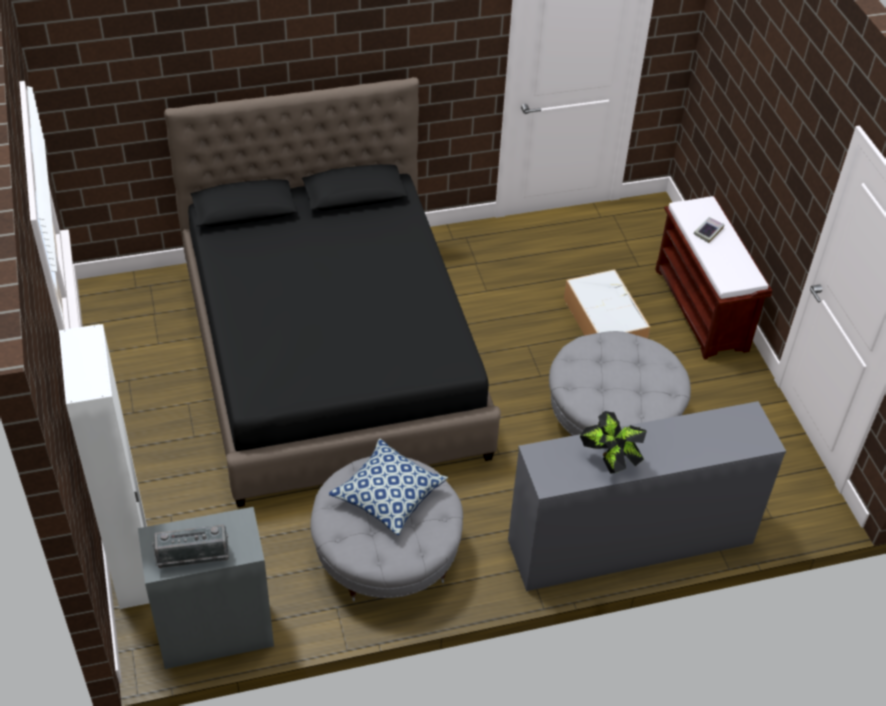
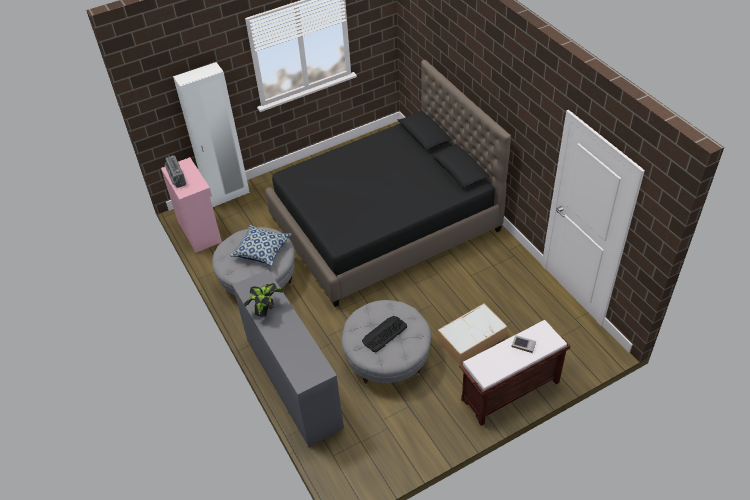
camera: 80 degrees right, 0 degrees up
grey cabinet [138,507,274,669] -> pink cabinet [161,157,222,253]
none -> keyboard [362,316,407,352]

